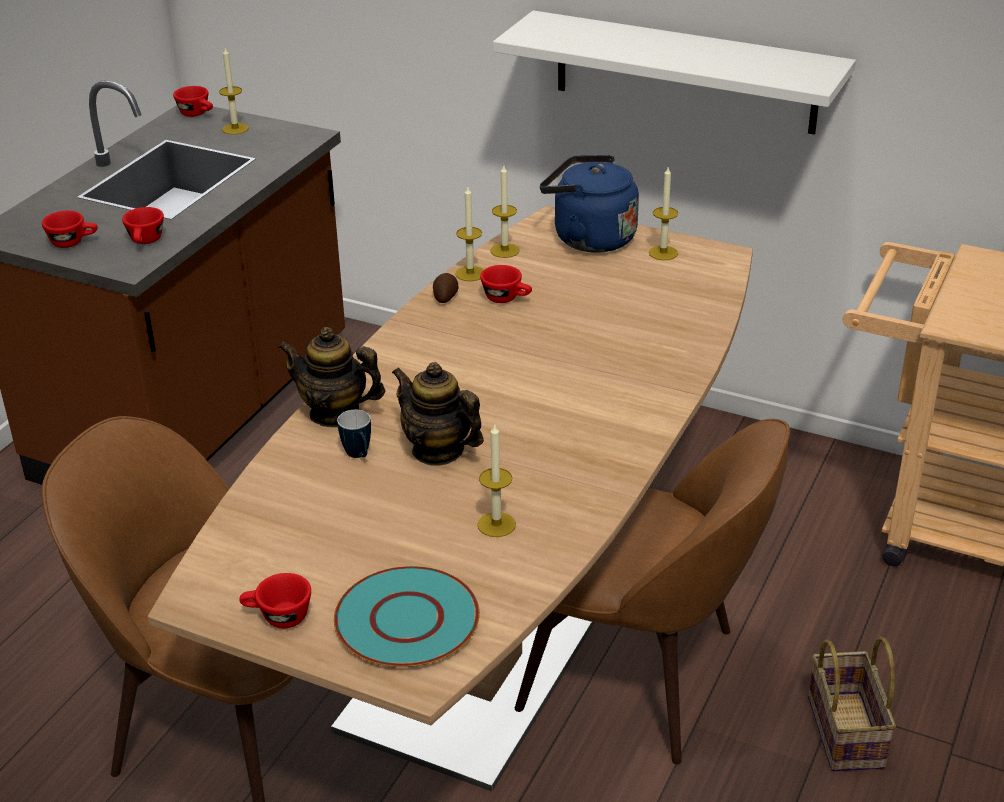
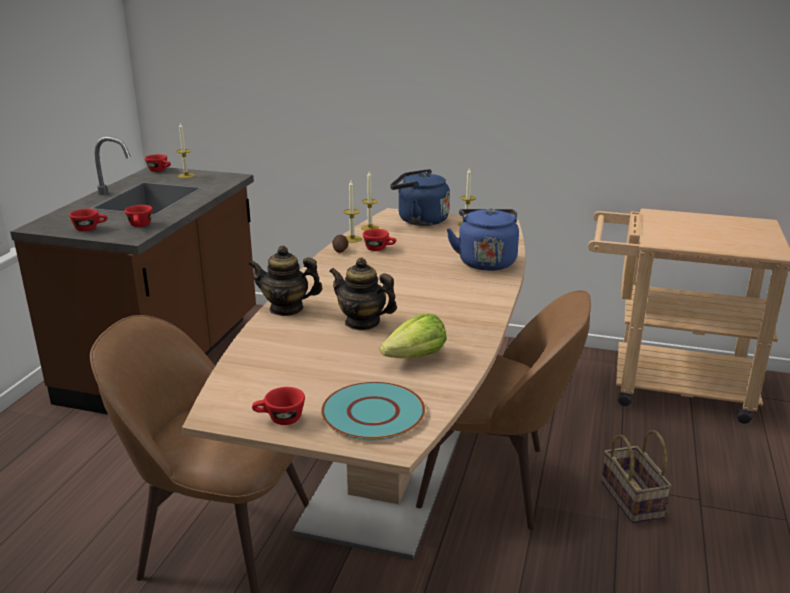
camera: 10 degrees left, 10 degrees down
mug [337,410,371,458] -> none
candle [477,423,516,537] -> lettuce [380,314,447,358]
white shelf [493,10,856,135] -> none
none -> blue kettle [447,208,519,271]

